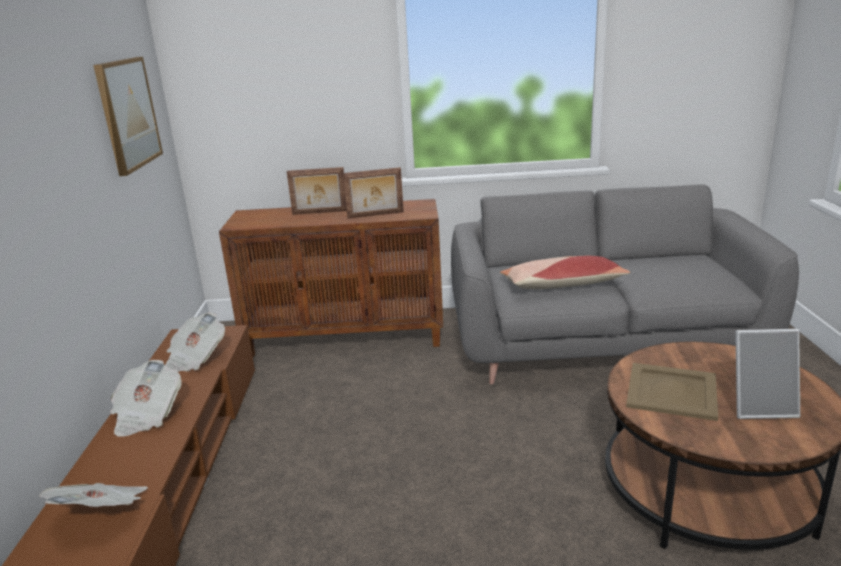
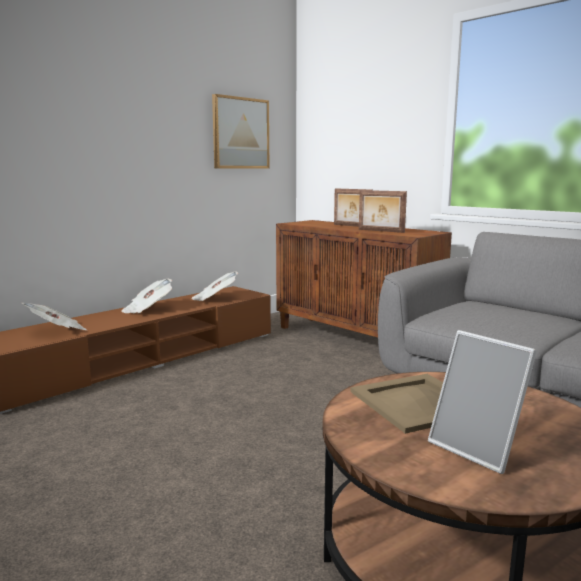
camera: 45 degrees right, 10 degrees down
pillow [500,256,631,289] -> none

